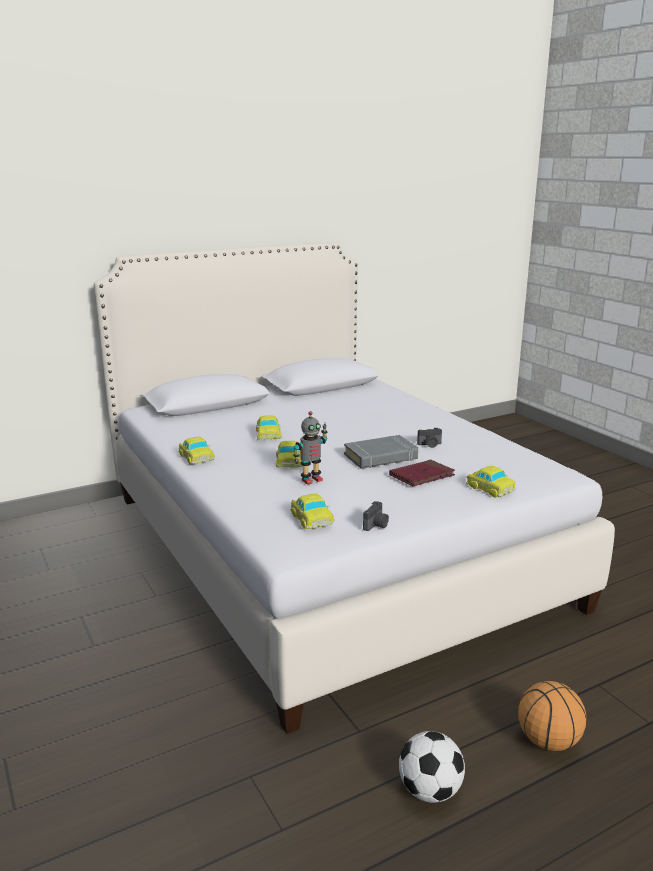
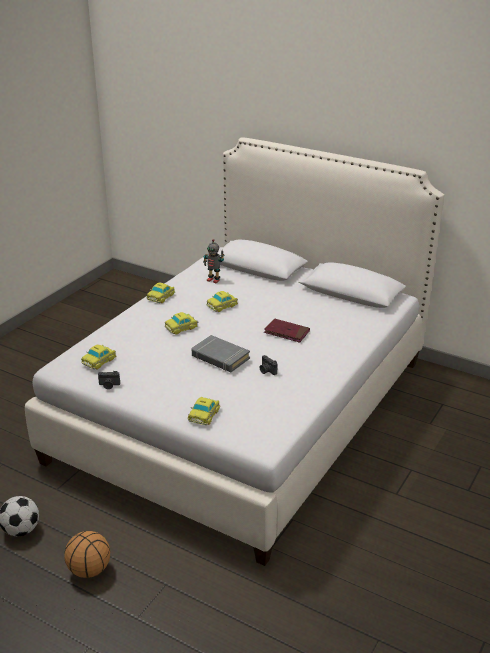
camera: 60 degrees right, 10 degrees up
toy robot [293,411,327,485] -> toy robot moved to [203,239,224,283]
red book [389,459,455,486] -> red book moved to [264,318,310,343]

